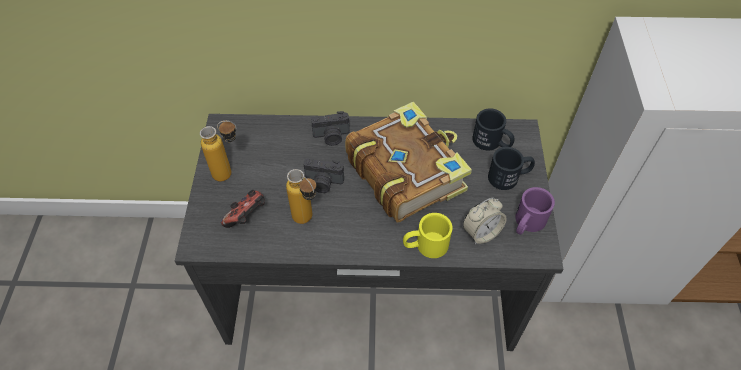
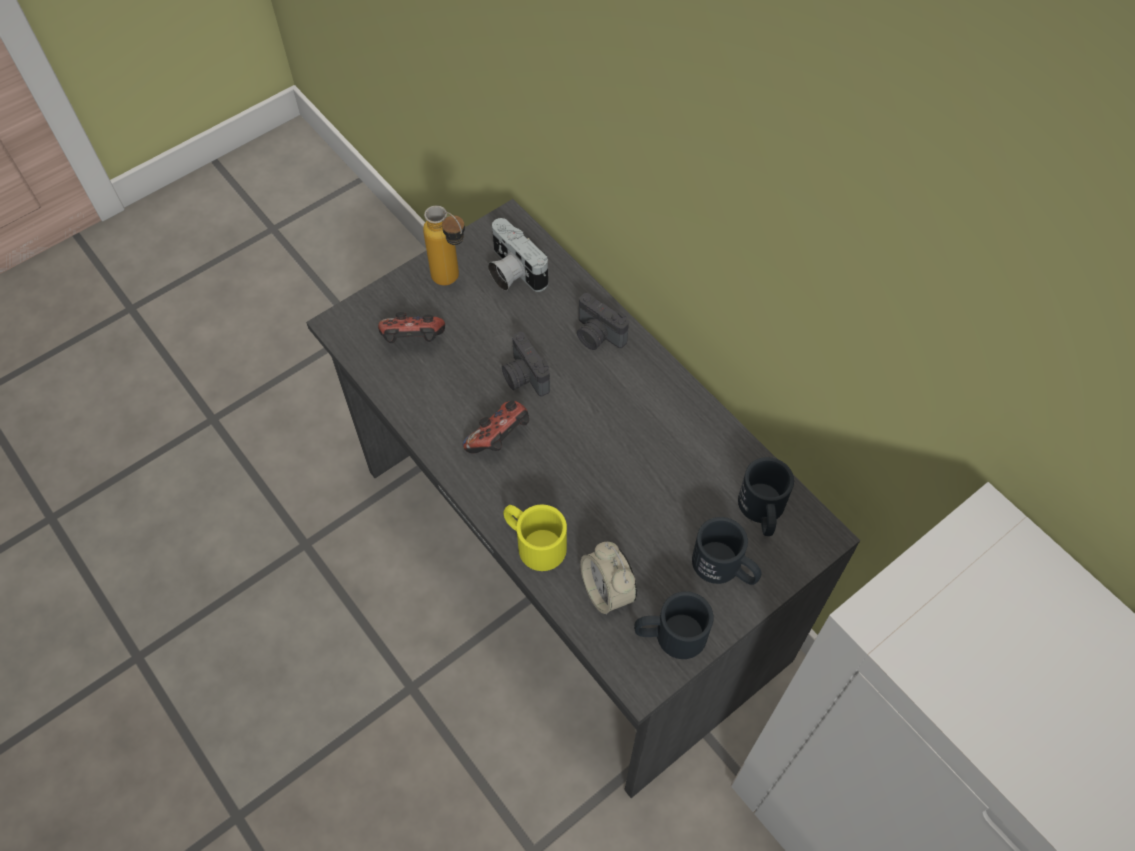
camera: 50 degrees right, 5 degrees up
bottle [286,169,317,224] -> none
book [345,102,472,222] -> none
alarm clock [463,198,507,244] -> alarm clock turned 45 degrees clockwise [580,542,637,615]
purple mug [515,187,555,235] -> black mug [634,591,713,659]
none -> game controller [463,401,529,454]
none -> camera [488,218,548,292]

